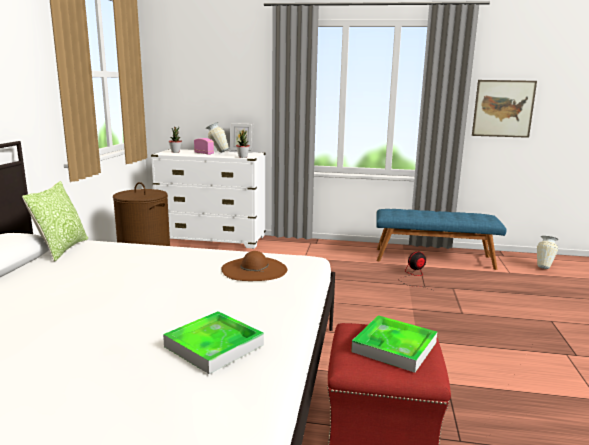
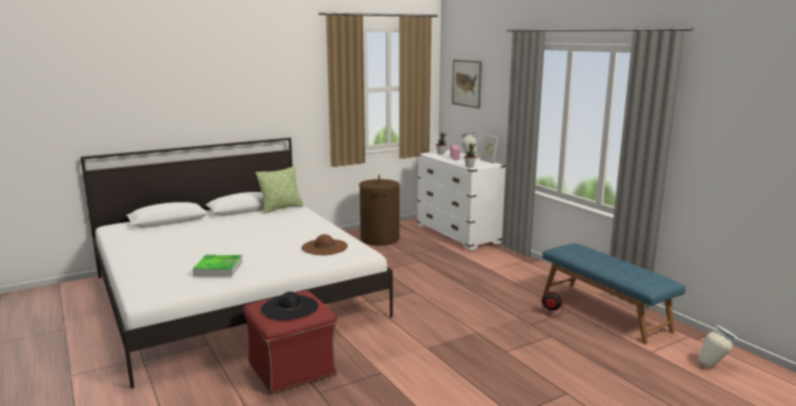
camera: 50 degrees right, 0 degrees up
tray [351,315,437,373] -> black hat [261,291,318,320]
picture [472,80,537,138] -> picture moved to [452,60,482,108]

